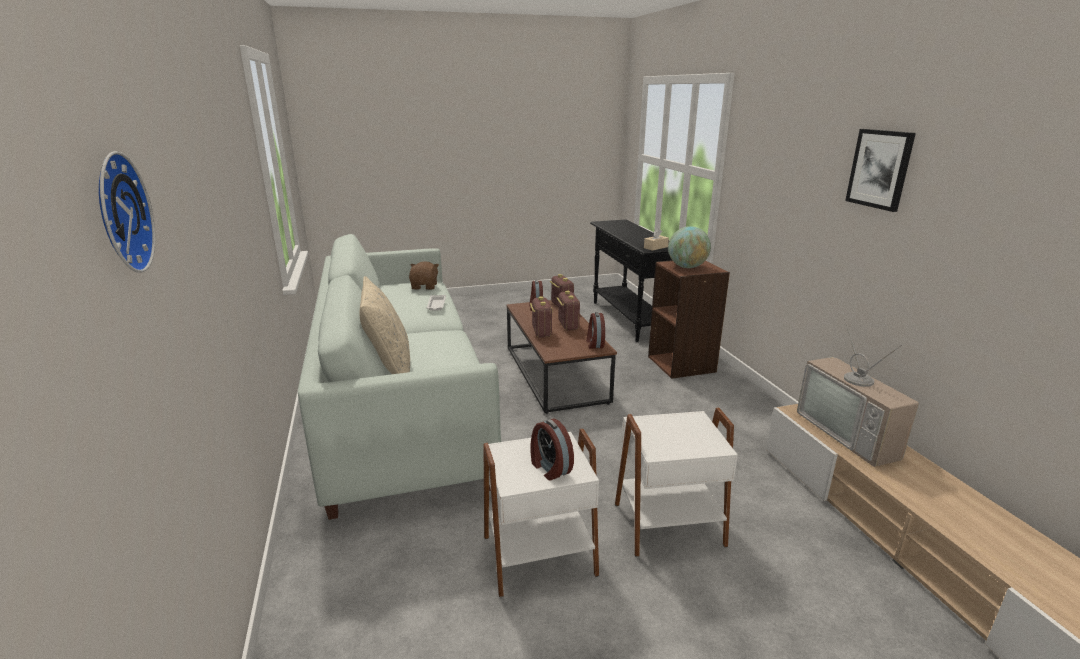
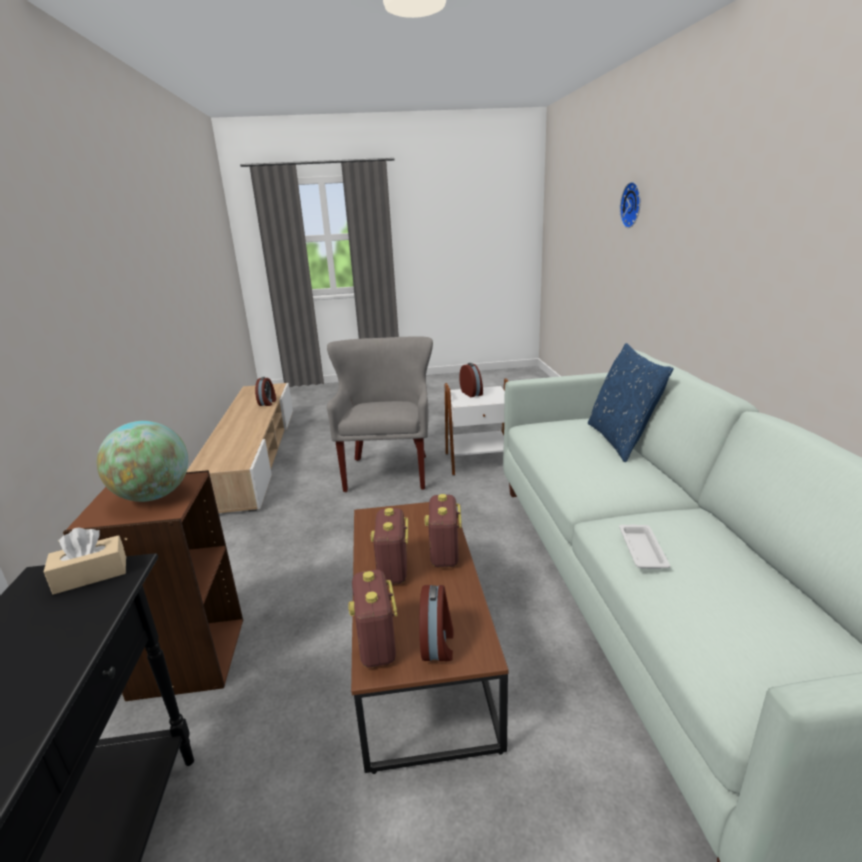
camera: 170 degrees left, 0 degrees up
beige pillow [359,276,410,374] -> blue pillow [588,343,673,462]
brown plush toy [409,261,439,290] -> none
alarm clock [586,312,605,349] -> alarm clock moved to [255,377,276,406]
white side table [615,408,738,557] -> grey armchair [327,337,433,492]
television [797,319,919,467] -> none
picture [845,129,916,212] -> none

